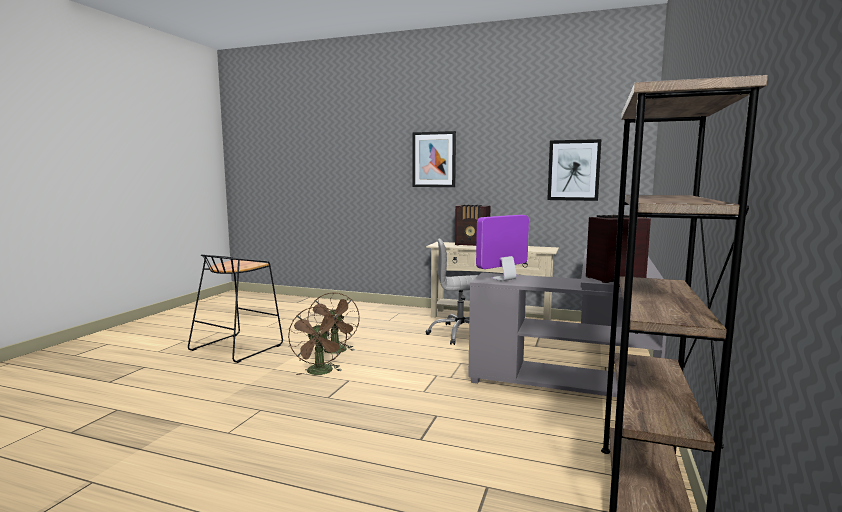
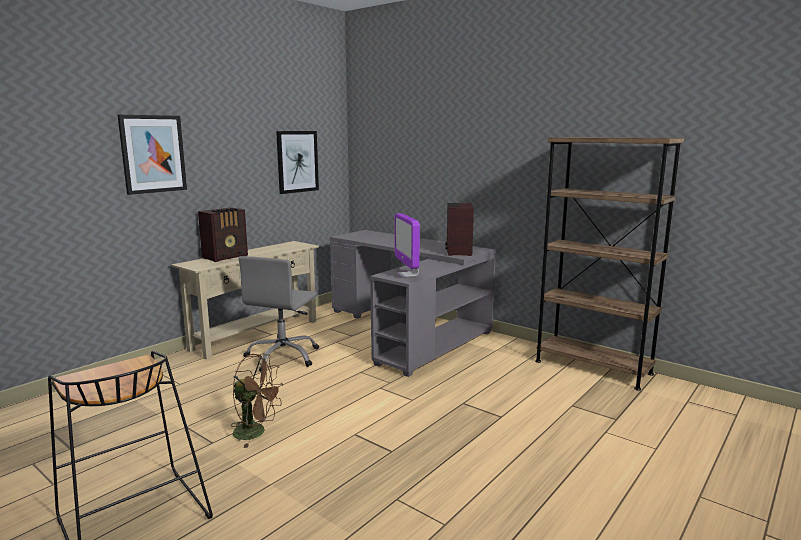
camera: 70 degrees left, 5 degrees up
brown fan [288,306,347,375] -> none

